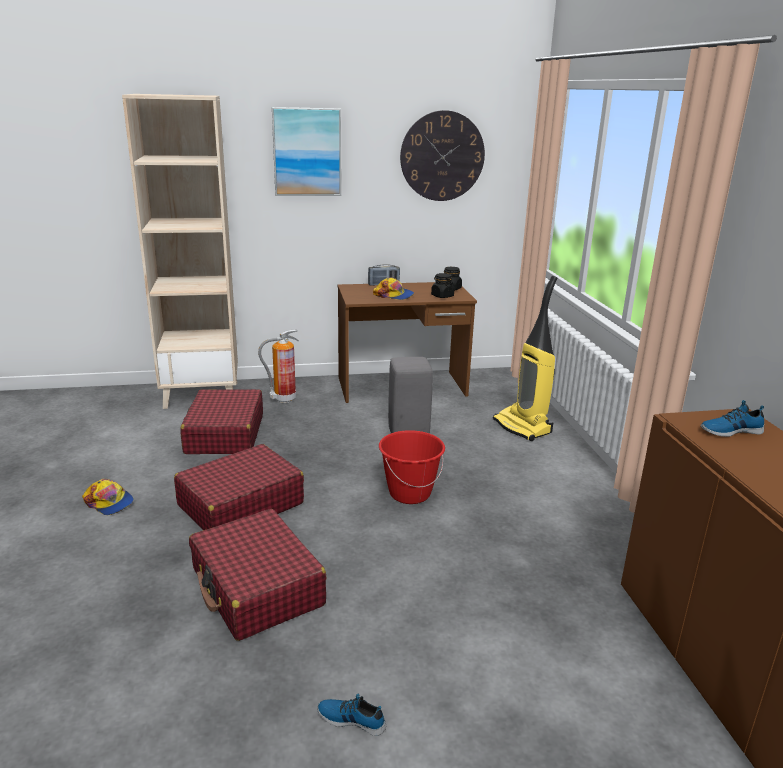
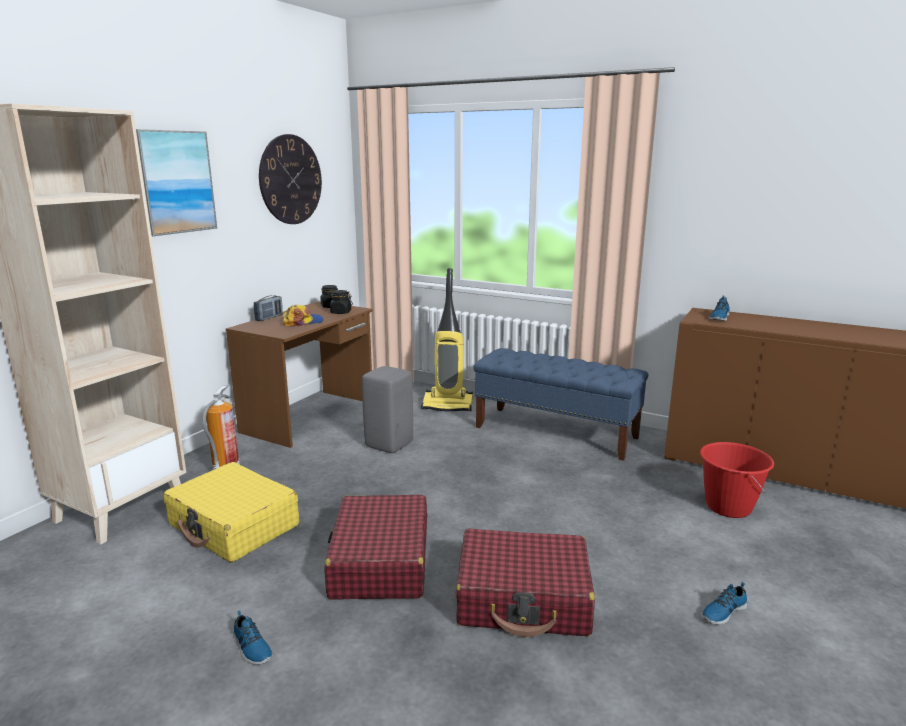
camera: 50 degrees left, 5 degrees down
cap [82,479,134,515] -> shoe [233,610,273,665]
red suitcase [180,389,263,454] -> yellow suitcase [163,462,299,562]
red bucket [379,430,445,504] -> red bucket moved to [700,442,774,518]
none -> blue bench [473,348,648,461]

